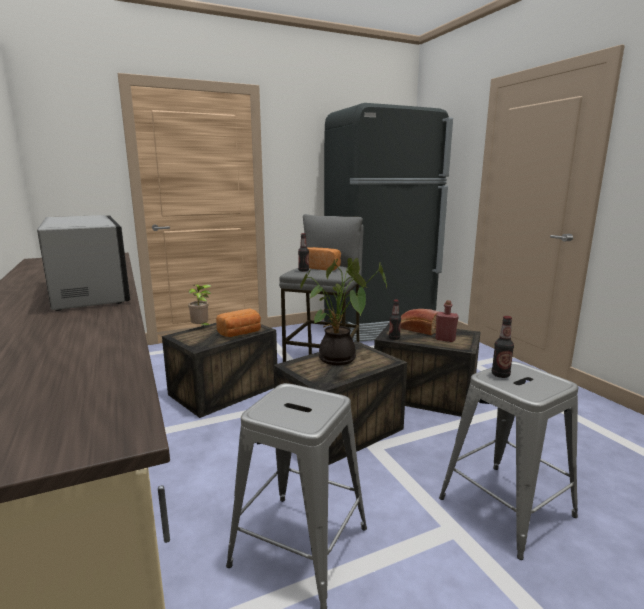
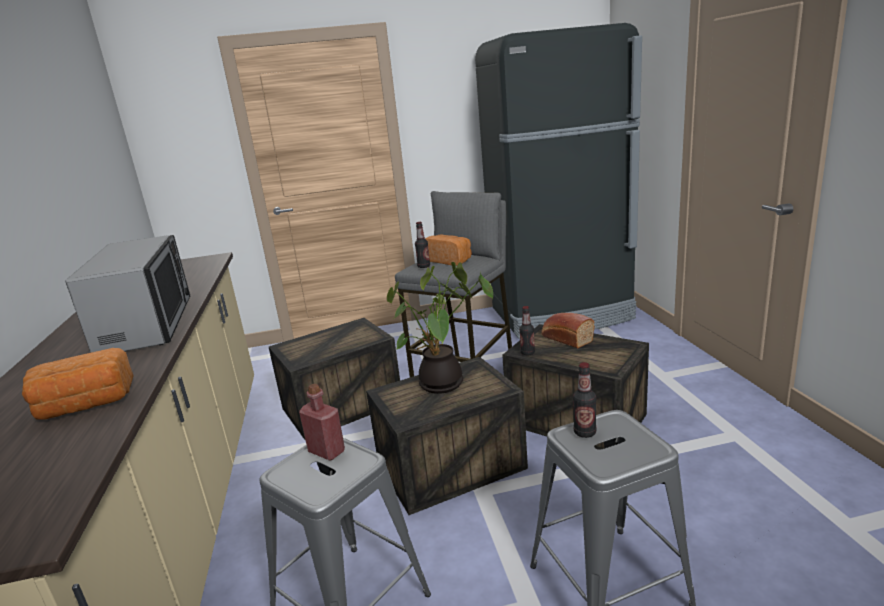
camera: 15 degrees right, 5 degrees up
potted plant [188,284,212,326] -> none
bread [216,308,261,337] -> bread moved to [22,348,134,420]
red bottle [435,300,459,342] -> red bottle moved to [299,384,345,461]

